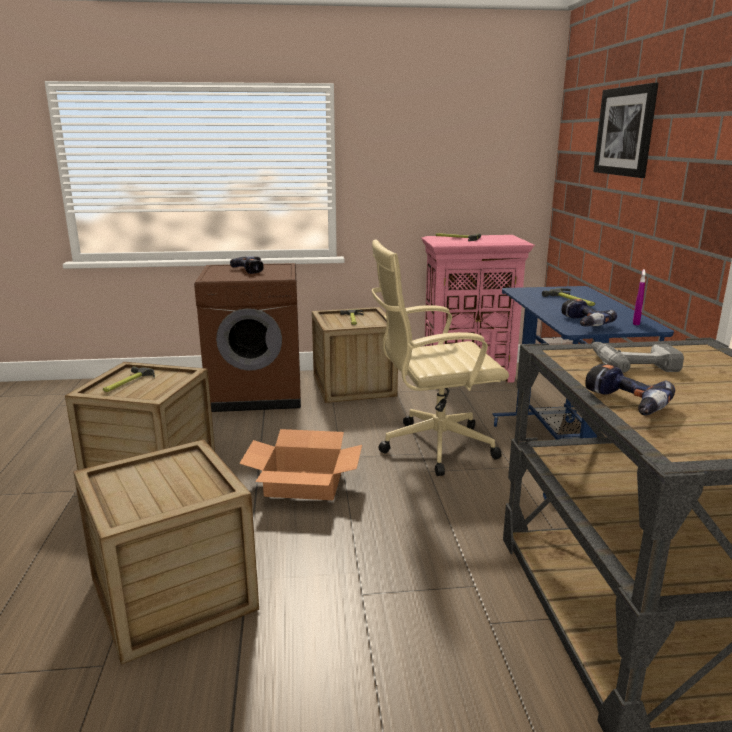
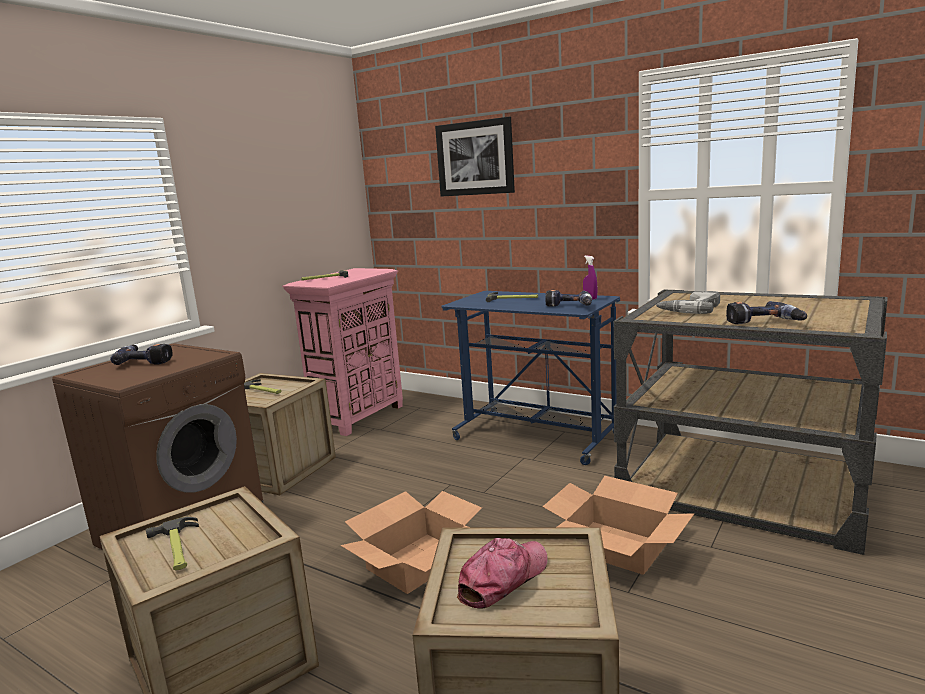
camera: 50 degrees left, 5 degrees down
beige office chair [372,239,509,476] -> none
none -> cap [457,538,548,609]
none -> cardboard box [542,476,695,575]

